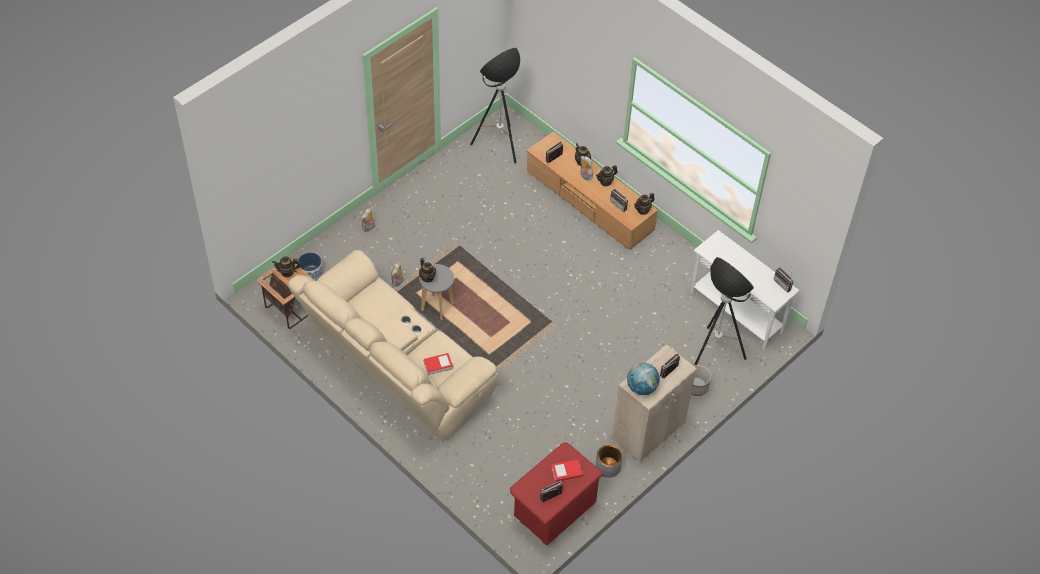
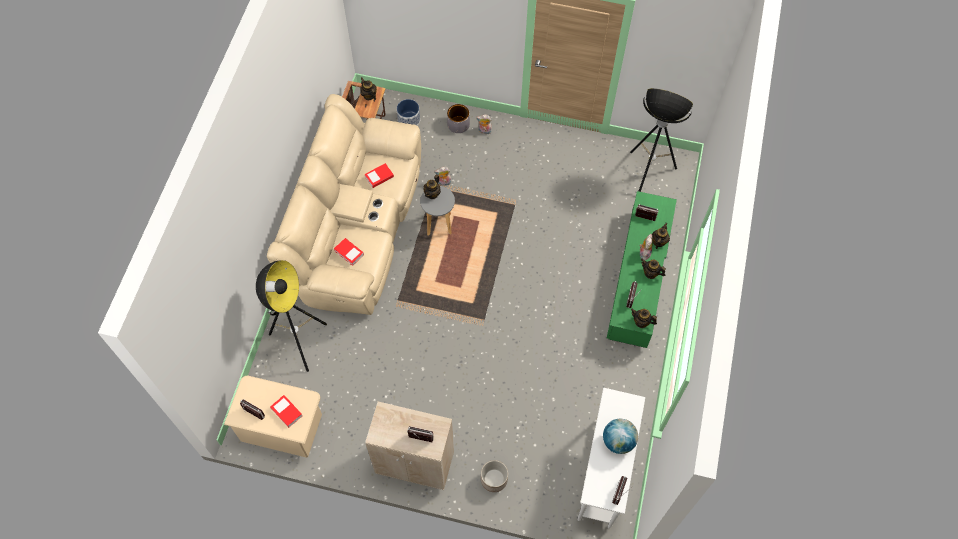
camera: 60 degrees right, 10 degrees up
red nightstand [510,443,604,545] -> beige nightstand [224,376,322,458]
brown tv stand [527,131,658,250] -> green tv stand [607,191,677,348]
grey planter [595,445,623,478] -> grey planter moved to [447,104,470,133]
globe [627,363,660,395] -> globe moved to [603,419,638,454]
floor lamp [694,257,754,365] -> floor lamp moved to [256,260,327,372]
none -> book [364,163,394,188]

